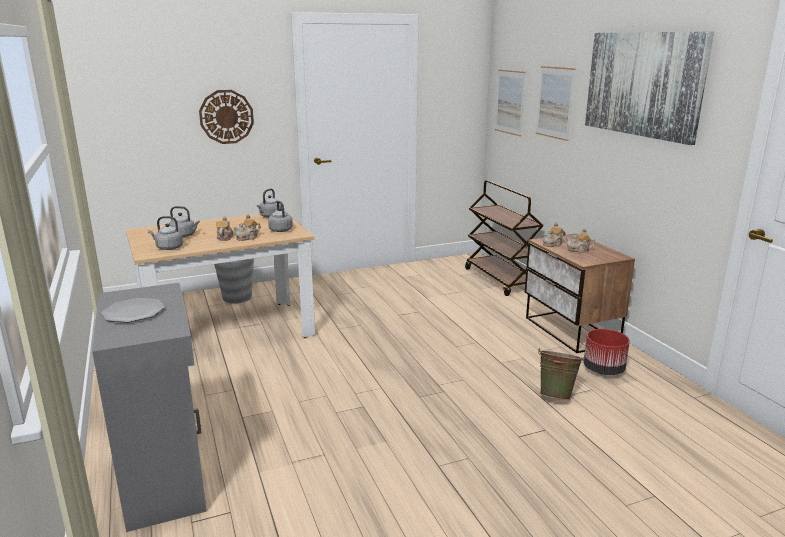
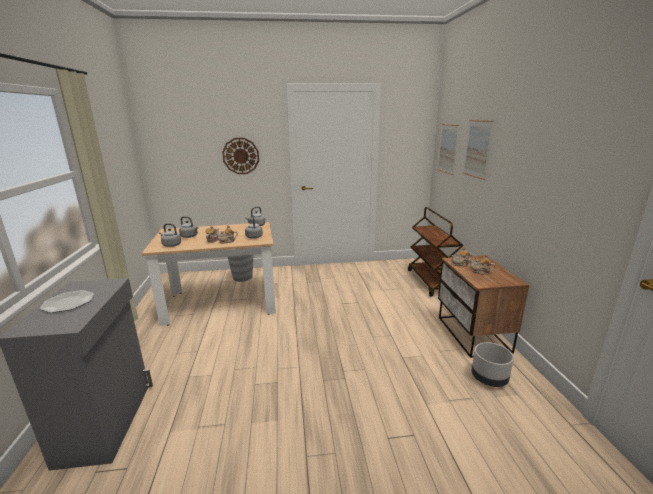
camera: 15 degrees right, 0 degrees up
green bucket [538,348,585,400] -> none
red planter [584,329,630,375] -> grey planter [472,342,514,387]
picture [585,32,714,145] -> none

